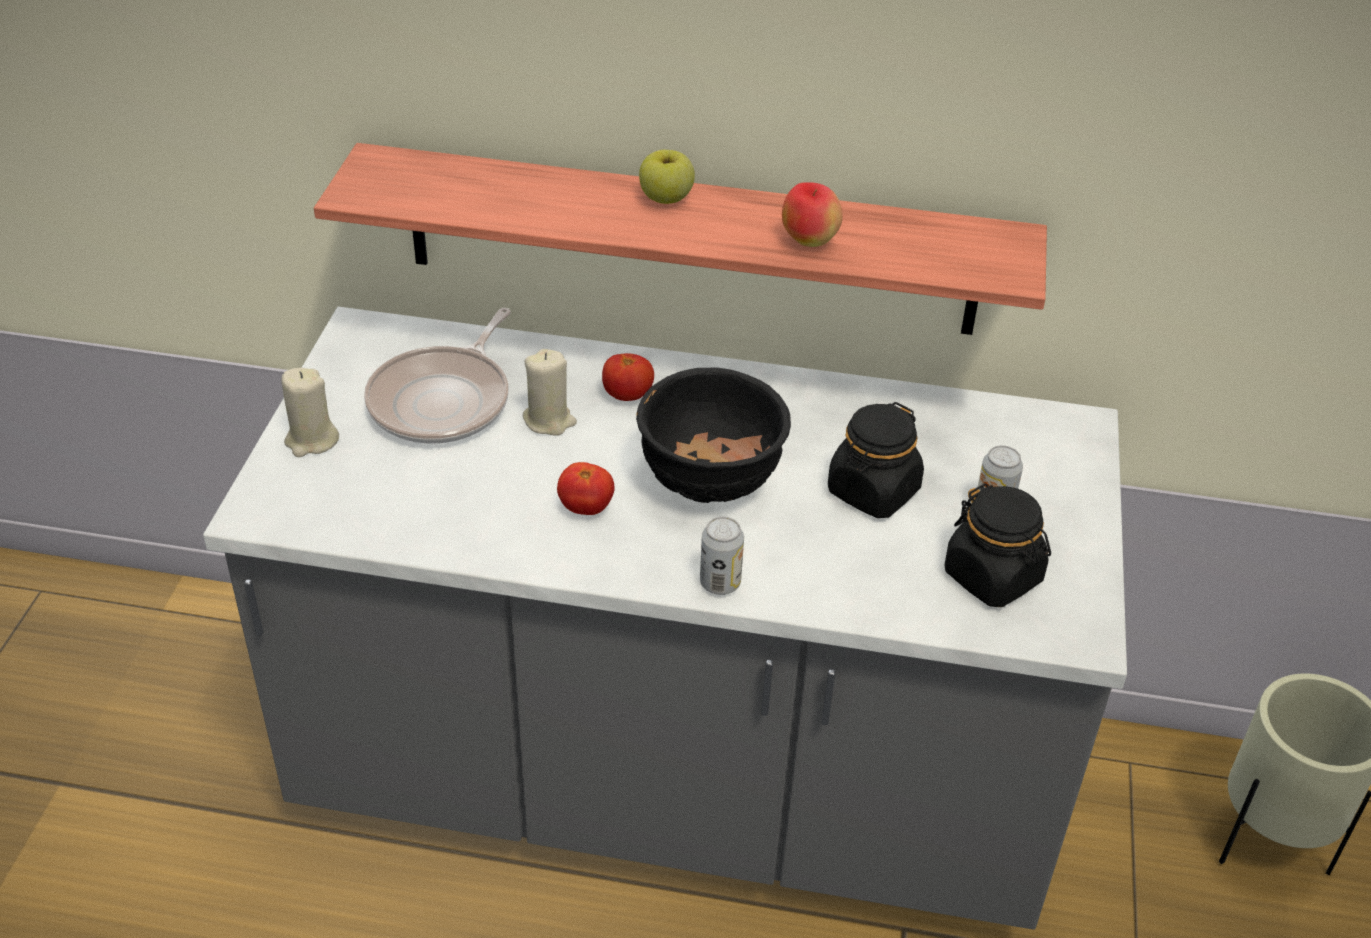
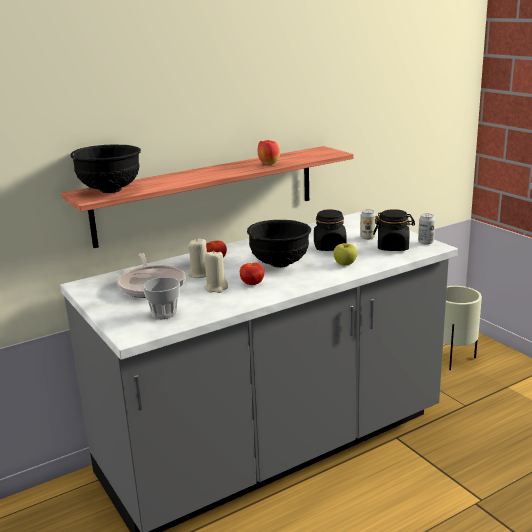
camera: 40 degrees left, 20 degrees down
beige candle [282,368,339,457] -> beige candle moved to [204,250,228,293]
apple [639,150,695,204] -> apple moved to [333,243,357,266]
can [700,517,744,595] -> can moved to [418,213,435,245]
none -> black bowl [70,145,141,193]
none -> cup [143,277,180,319]

